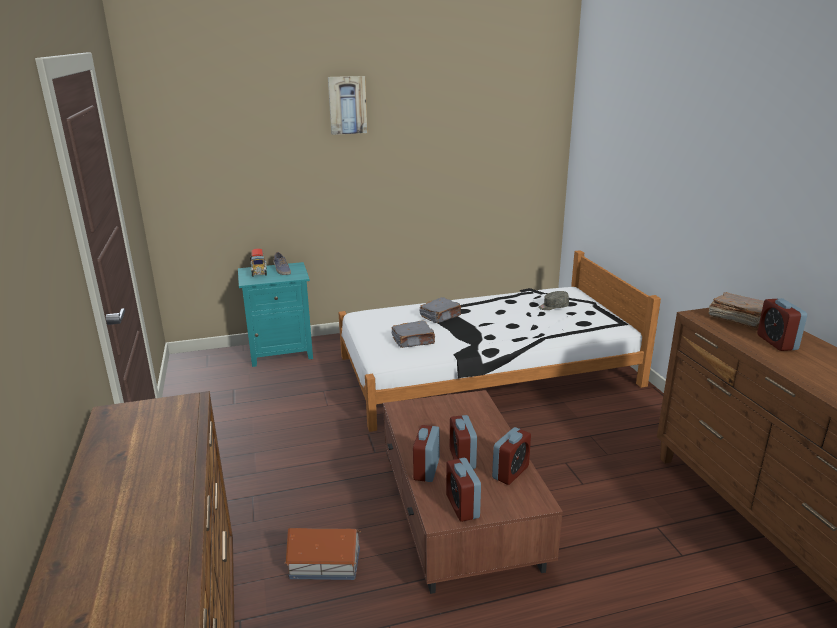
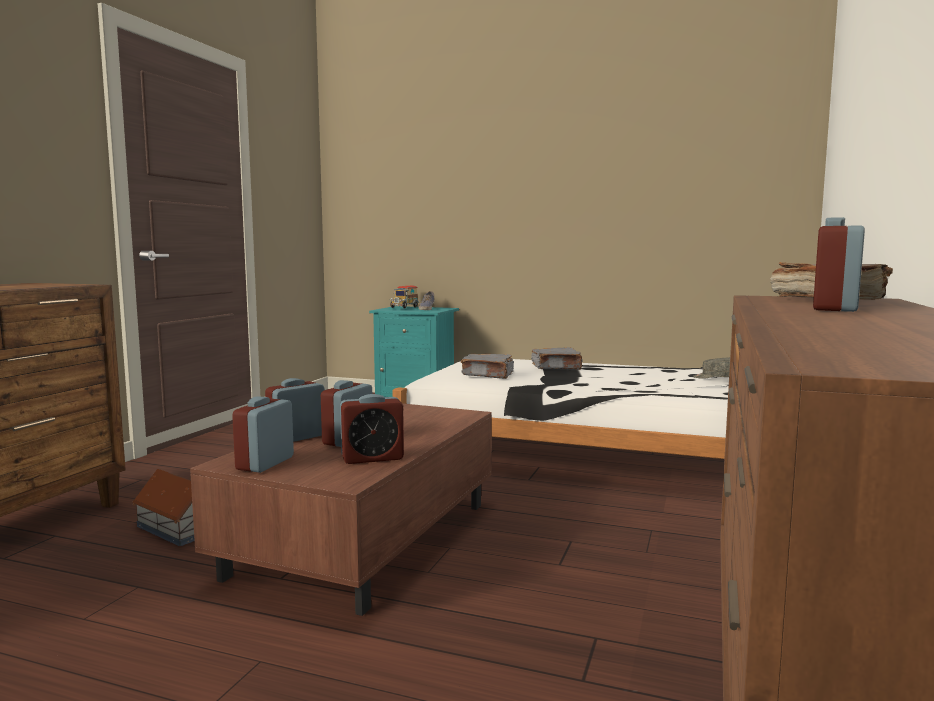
camera: 35 degrees right, 15 degrees down
picture [328,76,368,135] -> none

